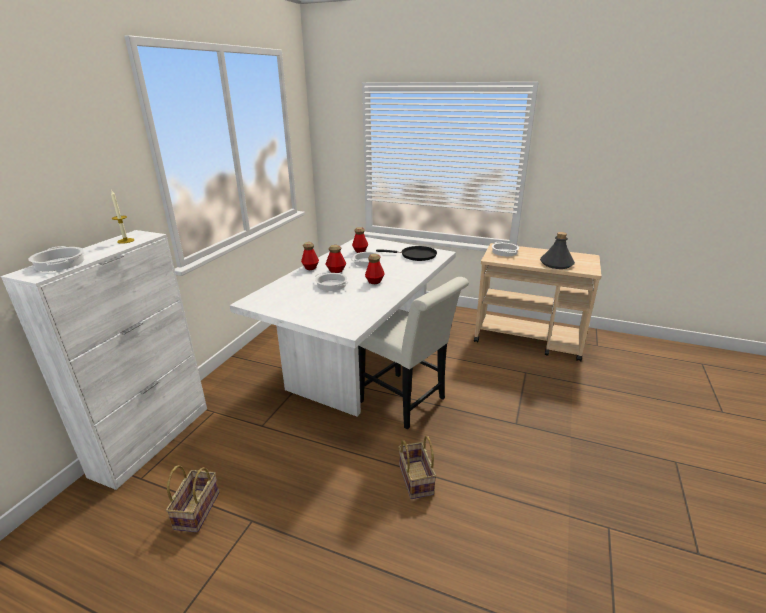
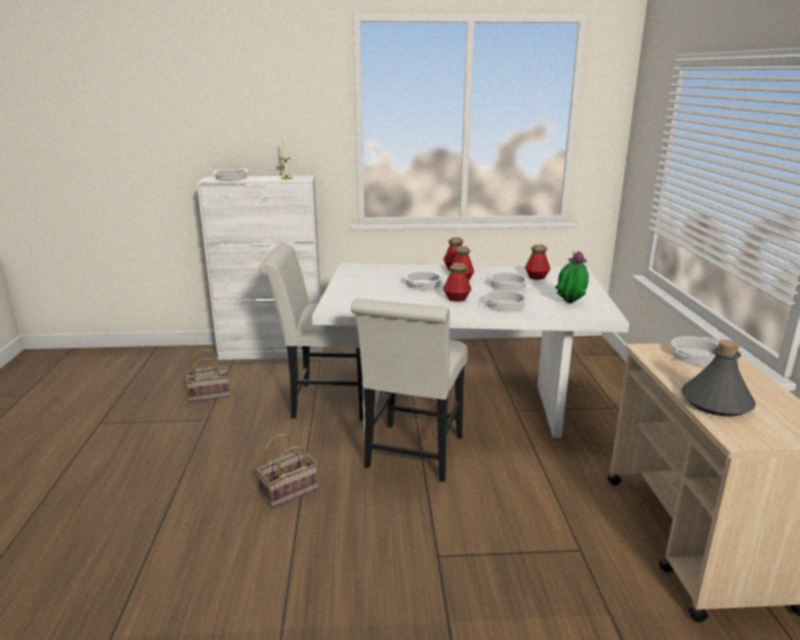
camera: 65 degrees right, 5 degrees down
black frying pan [376,246,437,261] -> potted plant [555,251,589,303]
none -> white chair [259,243,363,421]
none -> cooking pot [483,290,527,312]

